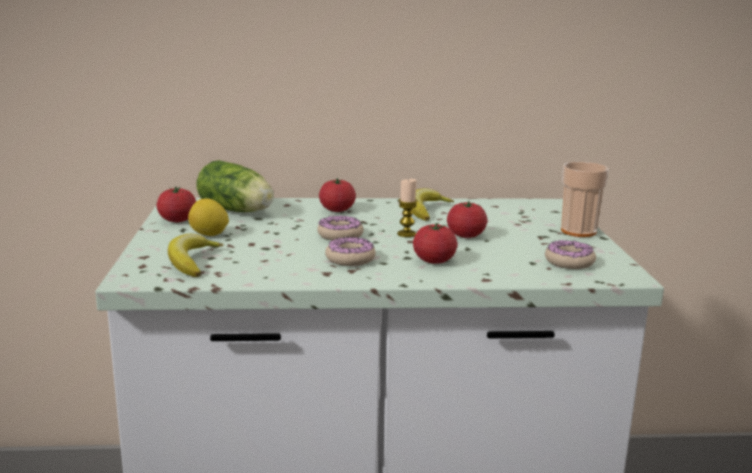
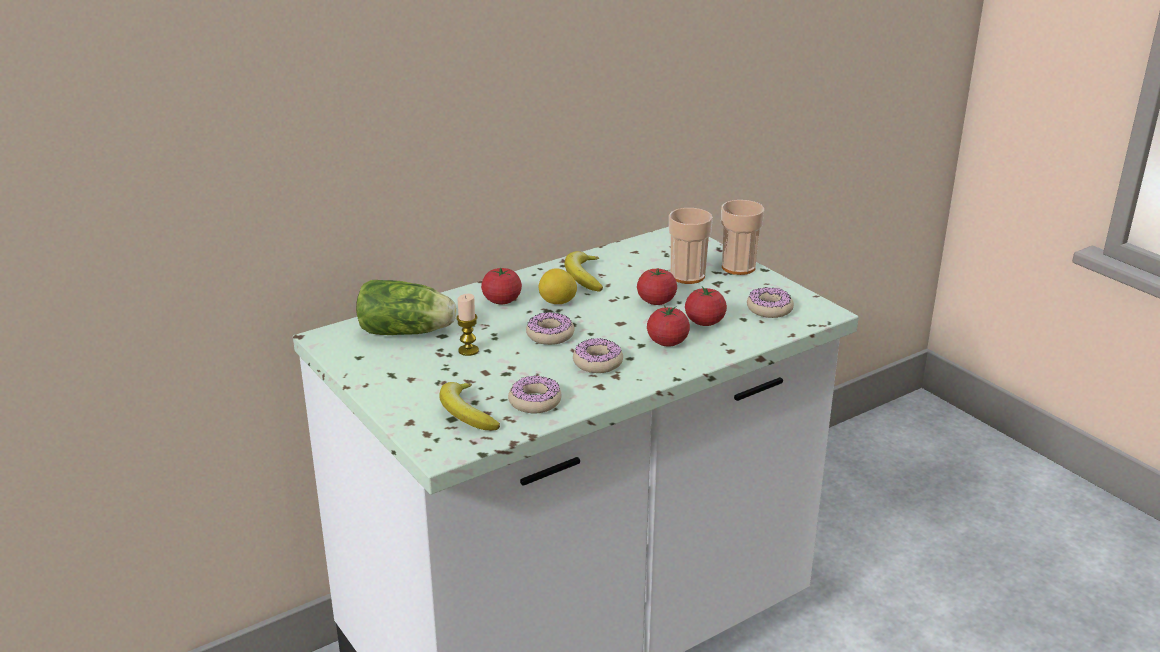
camera: 30 degrees left, 10 degrees up
tomato [157,186,196,222] -> tomato moved to [685,286,727,326]
lemon [188,198,229,236] -> lemon moved to [539,268,577,304]
candle [397,179,418,237] -> candle moved to [456,294,479,356]
none -> donut [508,375,561,413]
none -> cup [669,208,713,284]

